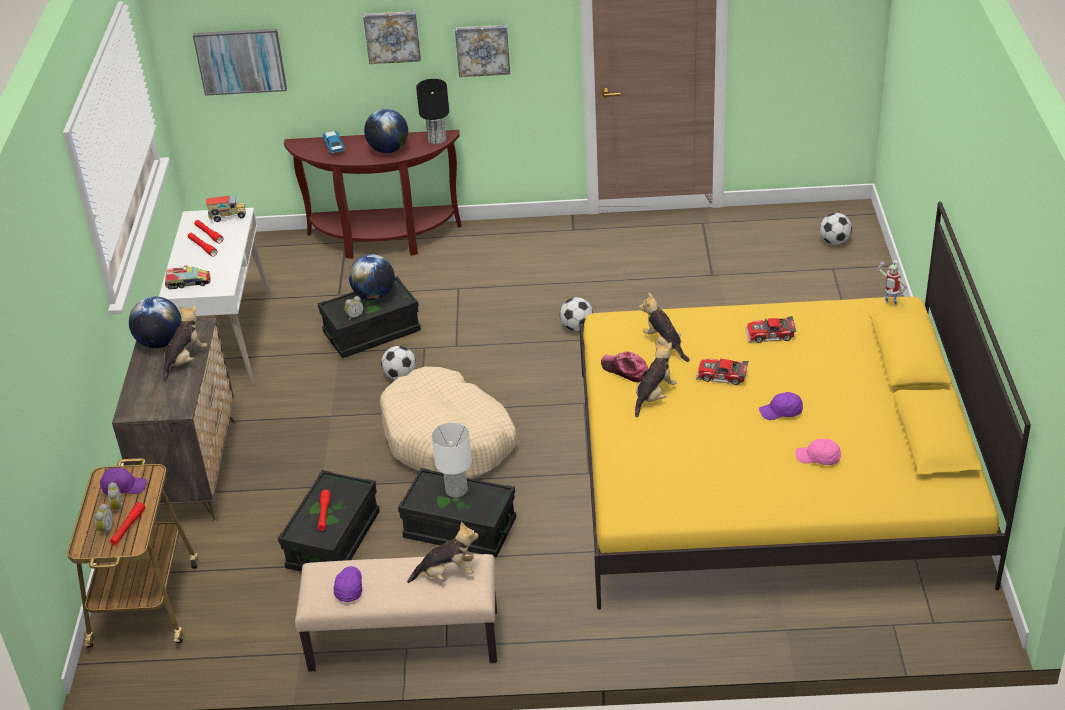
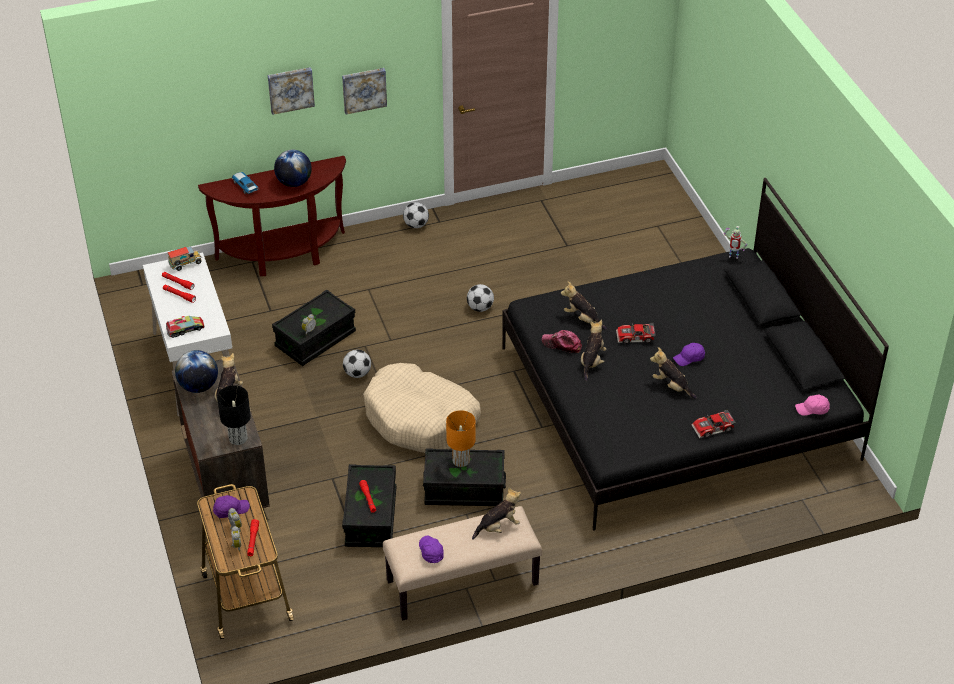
camera: 20 degrees left, 5 degrees up
picture [193,28,287,96] -> none
globe [349,254,395,300] -> none
black table lamp [416,79,449,144] -> black table lamp moved to [217,385,251,445]
white table lamp [432,422,472,497] -> orange table lamp [446,410,475,467]
yellow bed [580,201,1031,610] -> black bed [502,178,889,530]
toy car [745,316,796,343] -> toy car moved to [691,409,736,438]
pink cap [795,439,841,465] -> pink cap moved to [795,395,830,416]
football [820,213,852,245] -> football moved to [403,202,429,228]
none -> plush toy [650,347,697,399]

